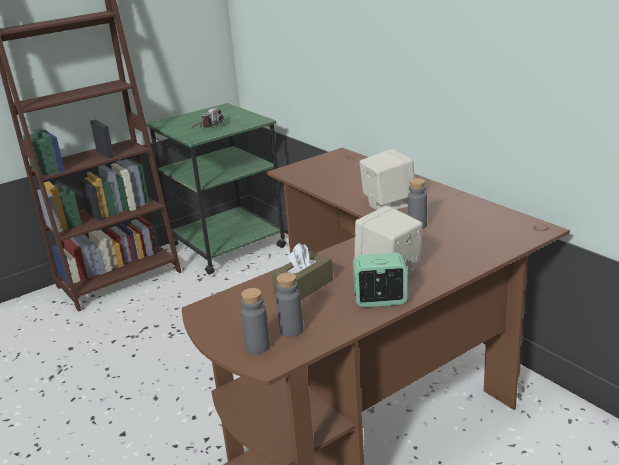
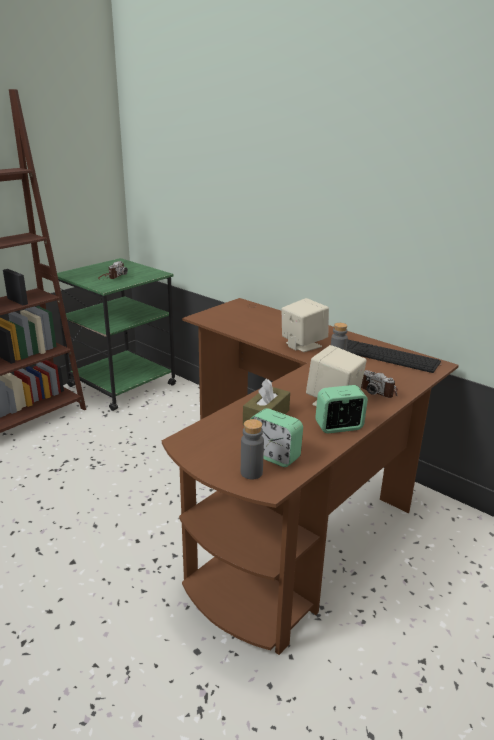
camera: 15 degrees left, 0 degrees up
grey bottle [276,273,303,337] -> alarm clock [250,408,303,467]
none -> keyboard [347,339,441,373]
none -> camera [361,370,398,398]

